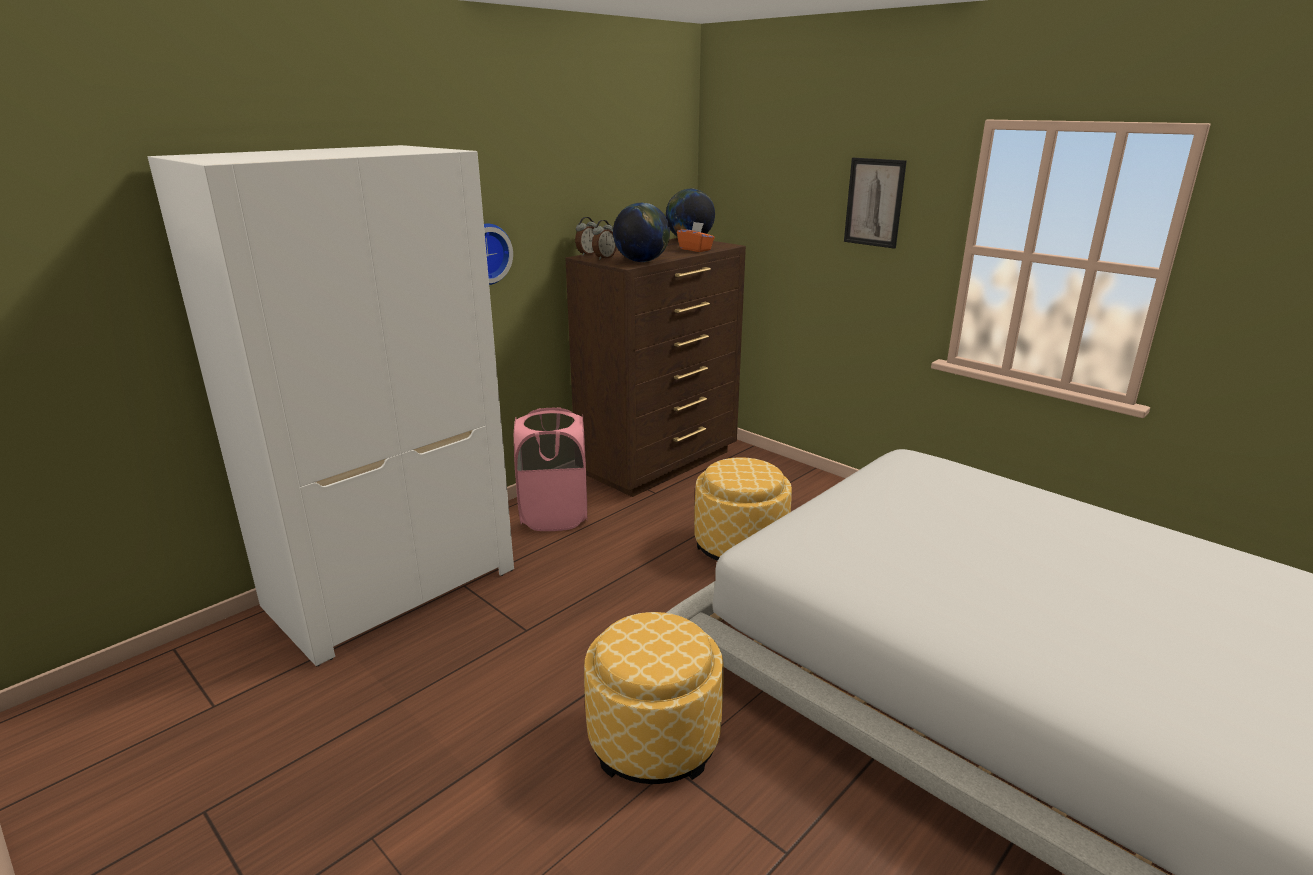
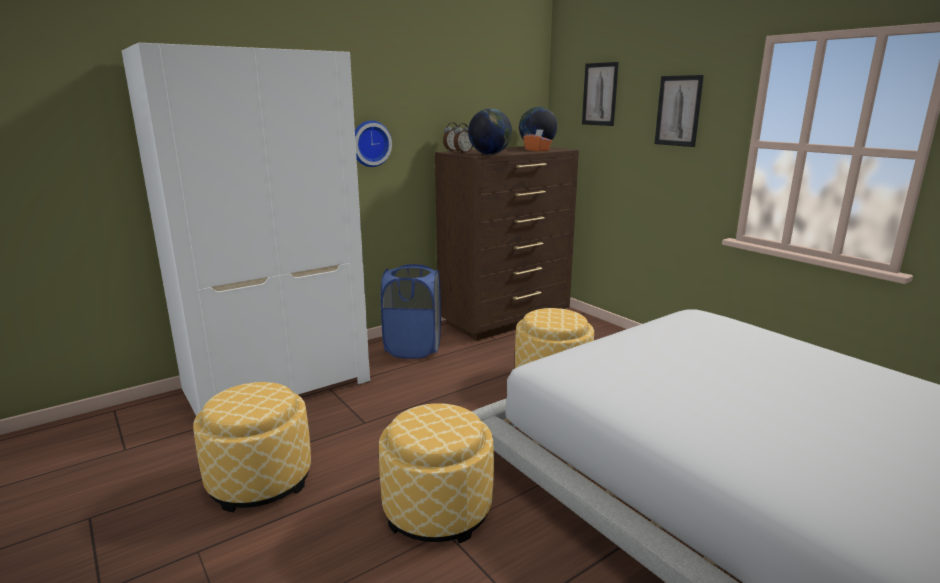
camera: 10 degrees right, 5 degrees down
pink laundry basket [514,407,588,531] -> blue laundry basket [381,264,441,359]
none -> ottoman [193,382,311,512]
none -> picture [582,62,619,126]

